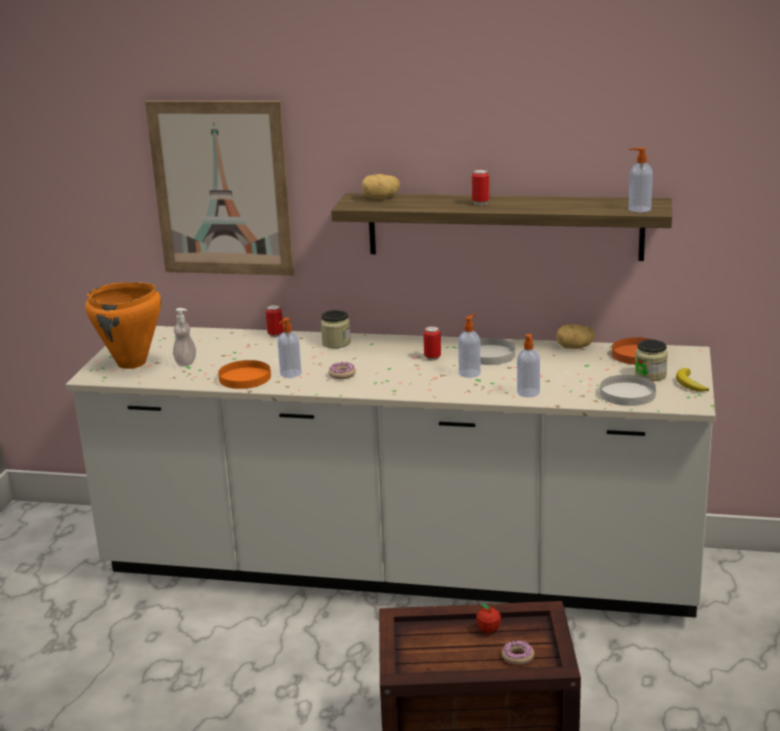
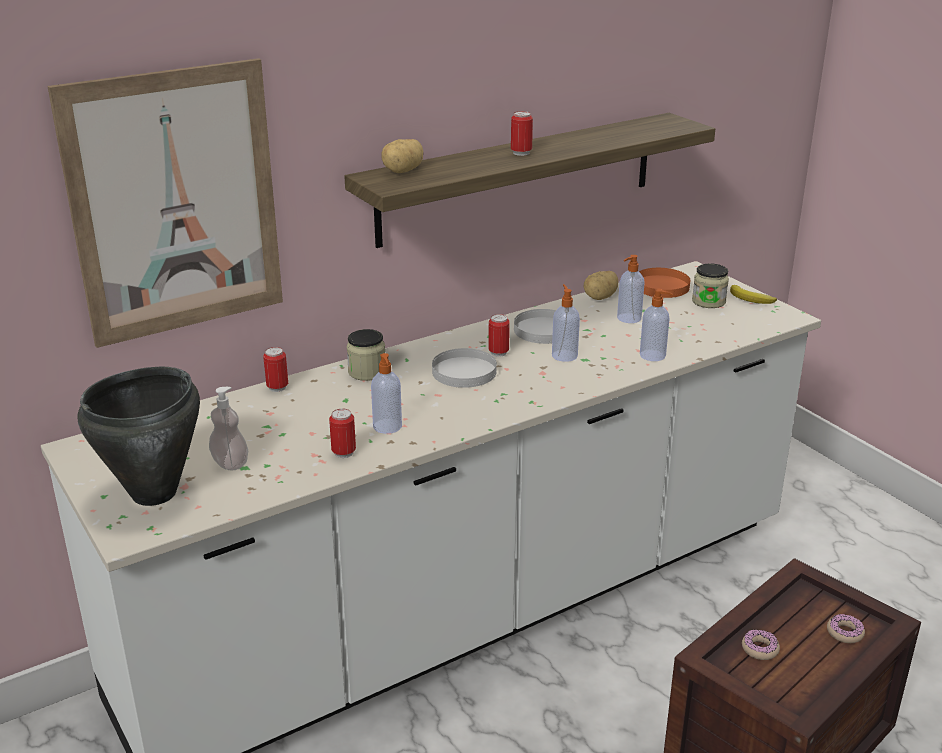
camera: 45 degrees left, 5 degrees up
orange cooking pot [85,282,161,369] -> black cooking pot [77,367,200,506]
orange plate [218,360,271,389] -> can [329,409,356,458]
donut [328,362,356,379] -> donut moved to [742,629,780,660]
apple [476,604,501,633] -> none
white plate [600,375,656,406] -> white plate moved to [432,348,497,388]
soap dispenser [629,148,653,212] -> soap dispenser moved to [617,255,645,323]

